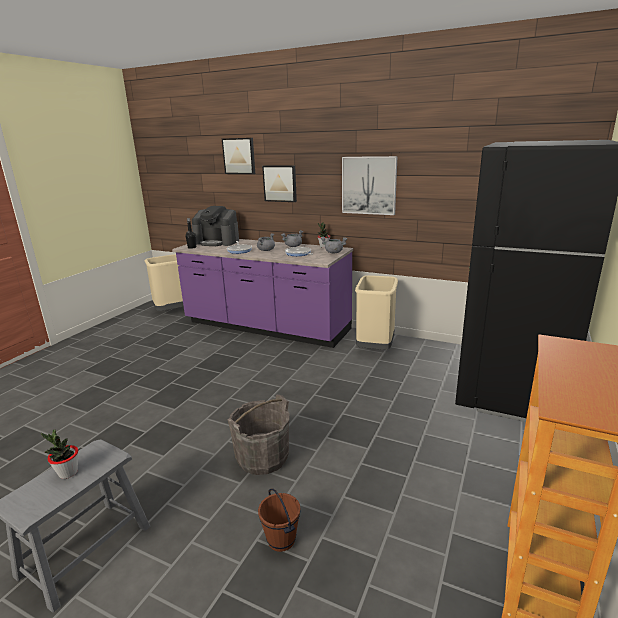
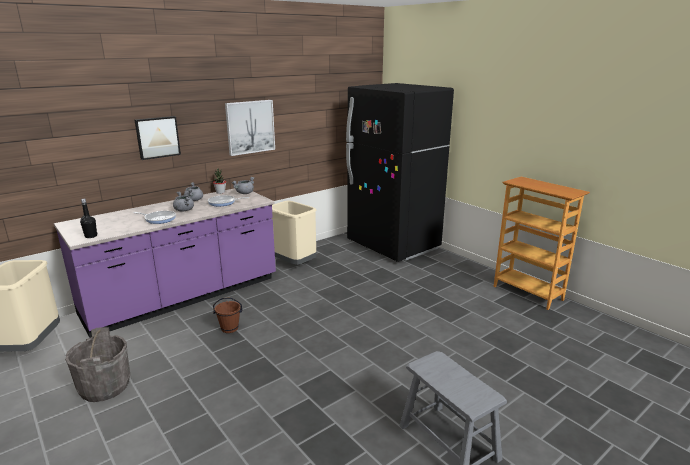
camera: 65 degrees left, 0 degrees up
potted plant [41,430,78,479] -> none
coffee machine [192,206,239,246] -> none
picture [222,138,255,174] -> none
grey bucket [227,394,290,475] -> grey bucket moved to [65,327,130,402]
brown bucket [258,488,300,552] -> brown bucket moved to [213,298,243,333]

